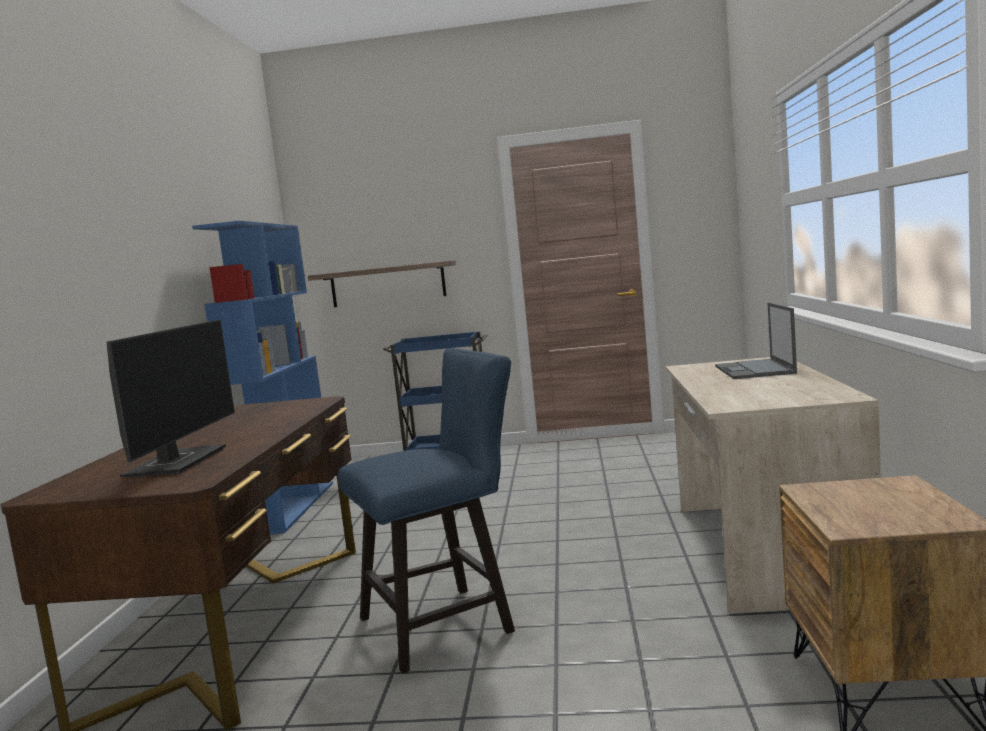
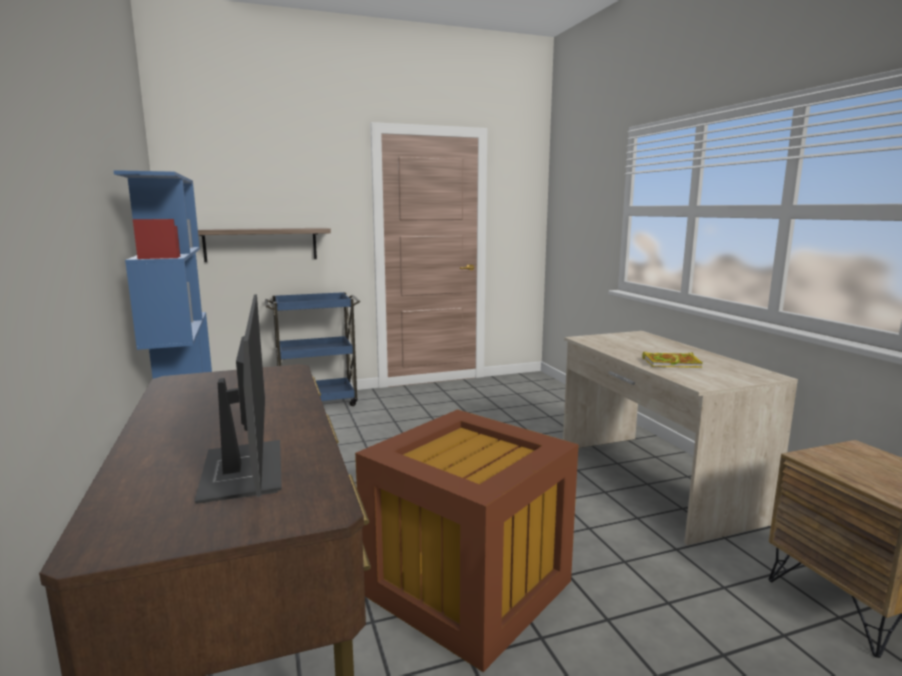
camera: 25 degrees left, 5 degrees up
blue chair [338,348,515,674] -> brown storage box [355,410,579,672]
laptop [715,303,797,379] -> none
none -> book [642,352,703,368]

